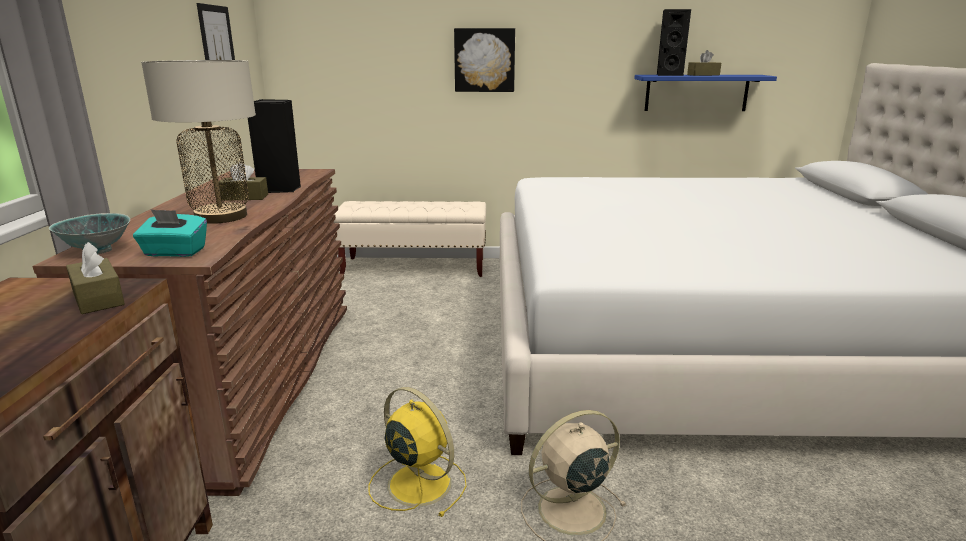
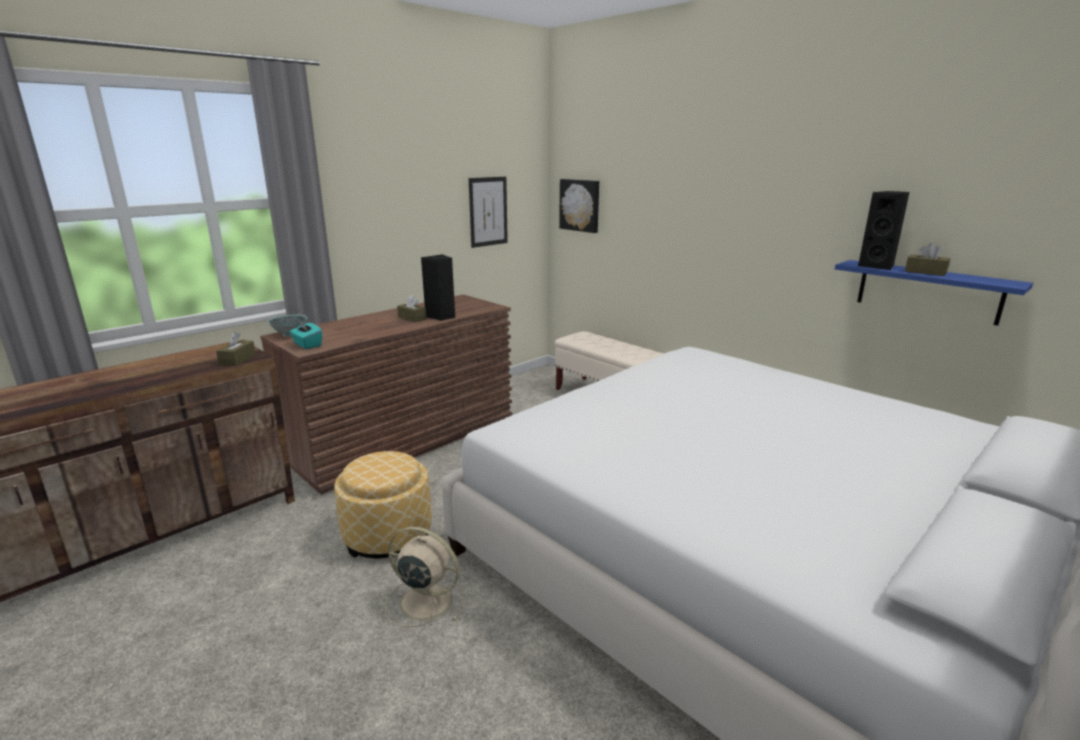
camera: 45 degrees right, 0 degrees up
table lamp [141,60,256,224] -> none
yellow fan [368,387,467,517] -> ottoman [334,451,432,558]
picture [454,28,515,92] -> picture moved to [559,179,599,233]

